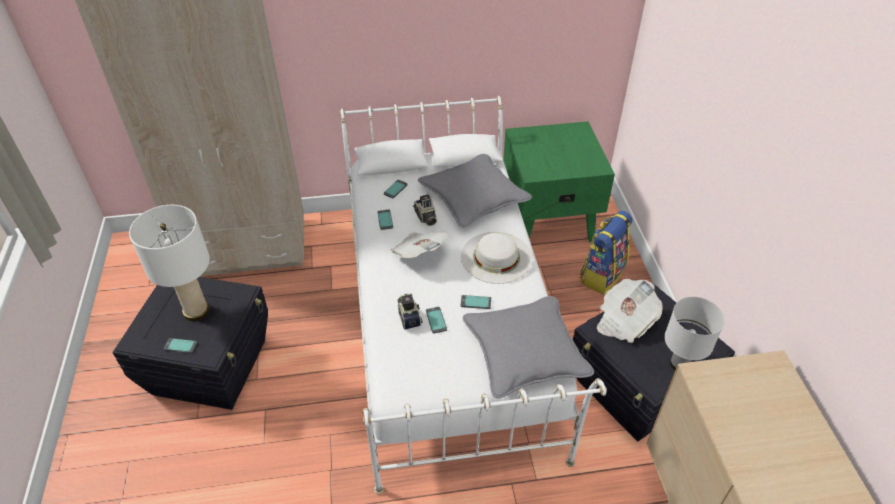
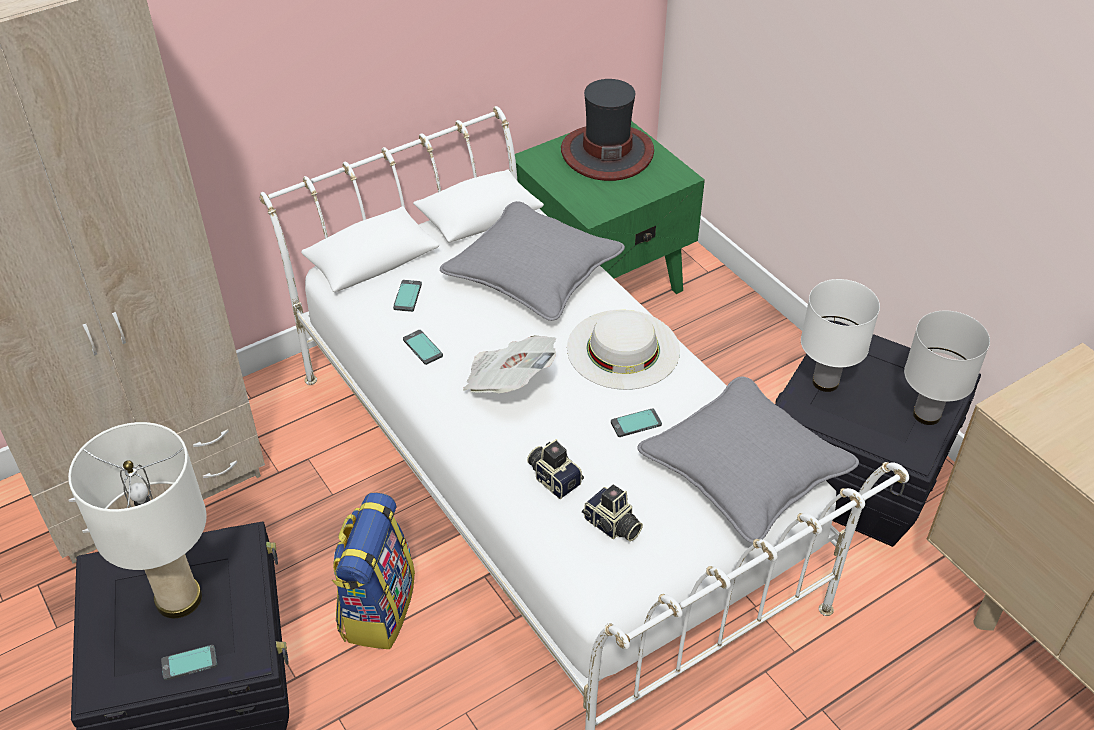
camera: 25 degrees left, 0 degrees up
camera [413,194,437,226] -> camera moved to [582,485,643,542]
phone [426,307,447,334] -> none
backpack [580,211,632,295] -> backpack moved to [332,493,415,649]
newspaper [597,278,663,343] -> white table lamp [801,279,880,392]
none -> hat [561,79,654,181]

